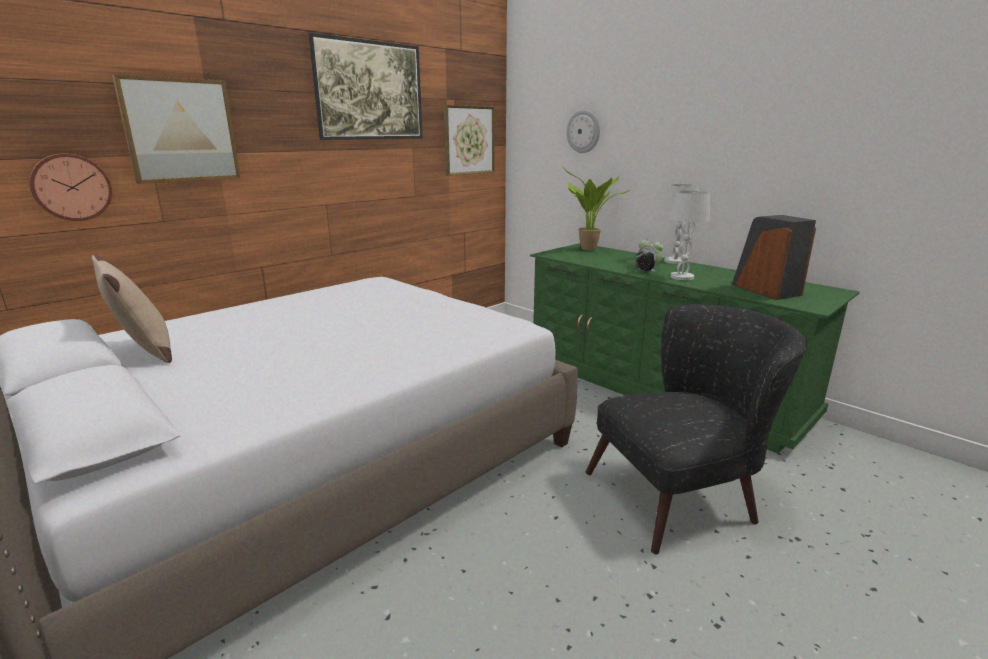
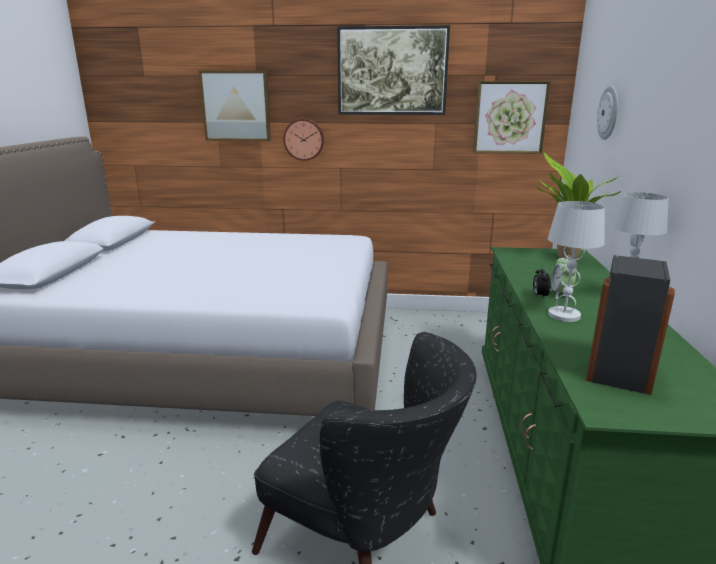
camera: 50 degrees right, 0 degrees up
wall clock [29,153,112,221] -> wall clock moved to [283,119,324,161]
beige pillow [92,255,172,363] -> none

